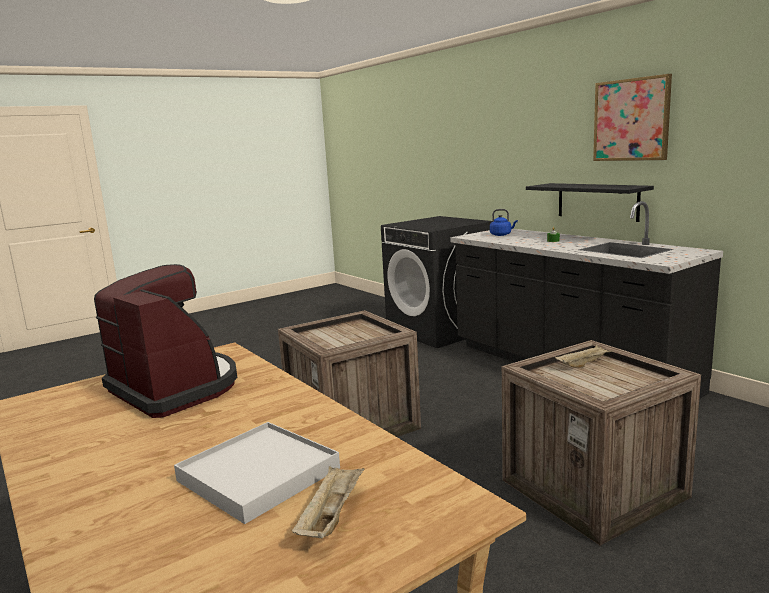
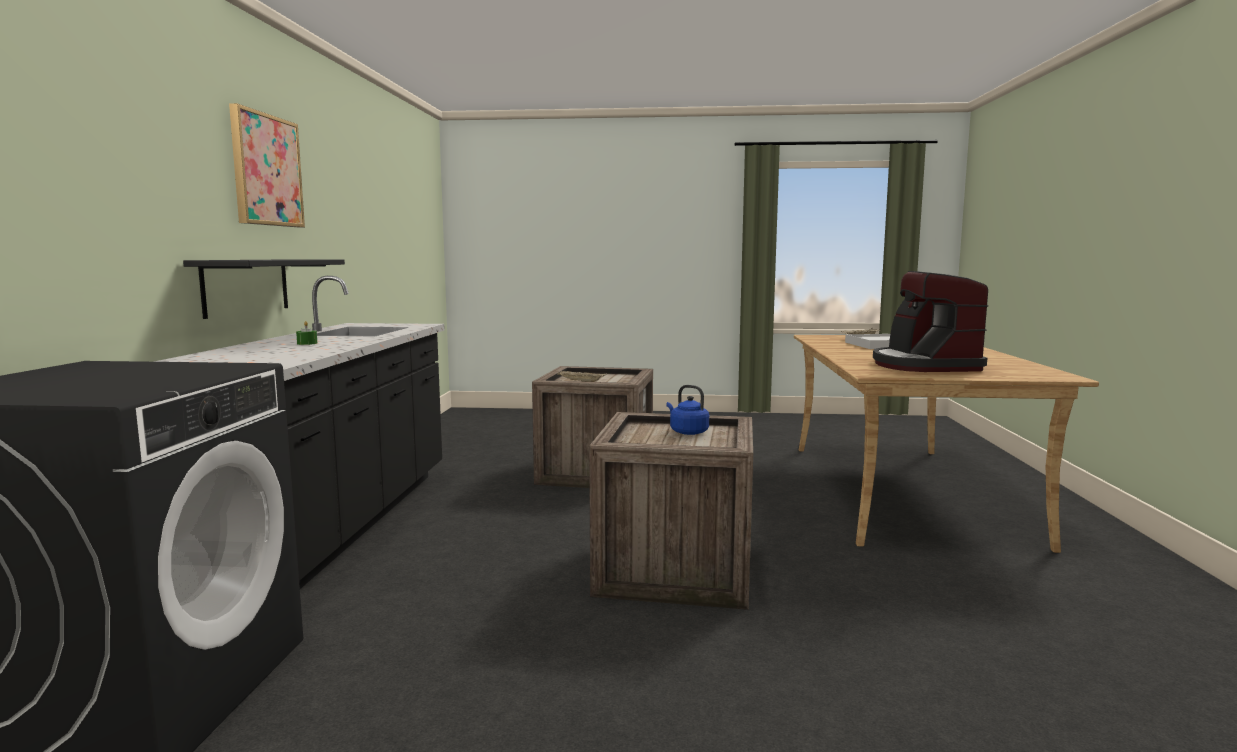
camera: 140 degrees left, 5 degrees down
blue kettle [490,209,518,236] -> blue kettle moved to [666,385,709,435]

